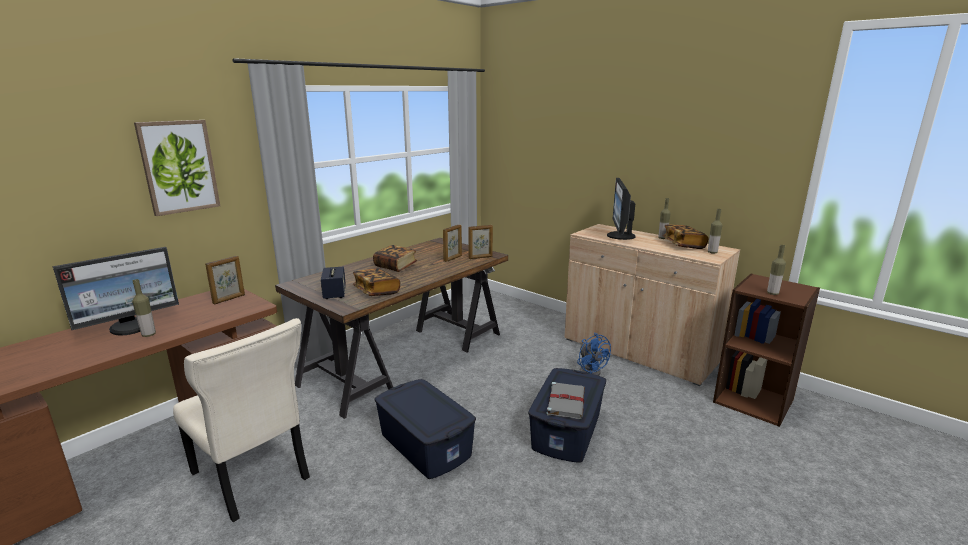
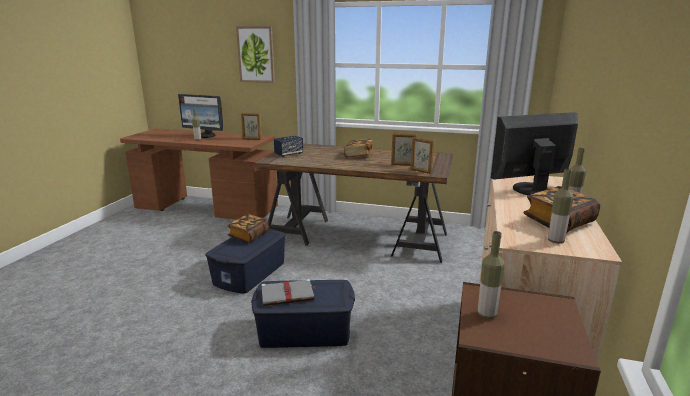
camera: 65 degrees right, 0 degrees up
beige chair [173,318,310,522] -> none
book [353,268,400,296] -> book moved to [227,214,269,243]
blue fan [577,333,611,376] -> none

